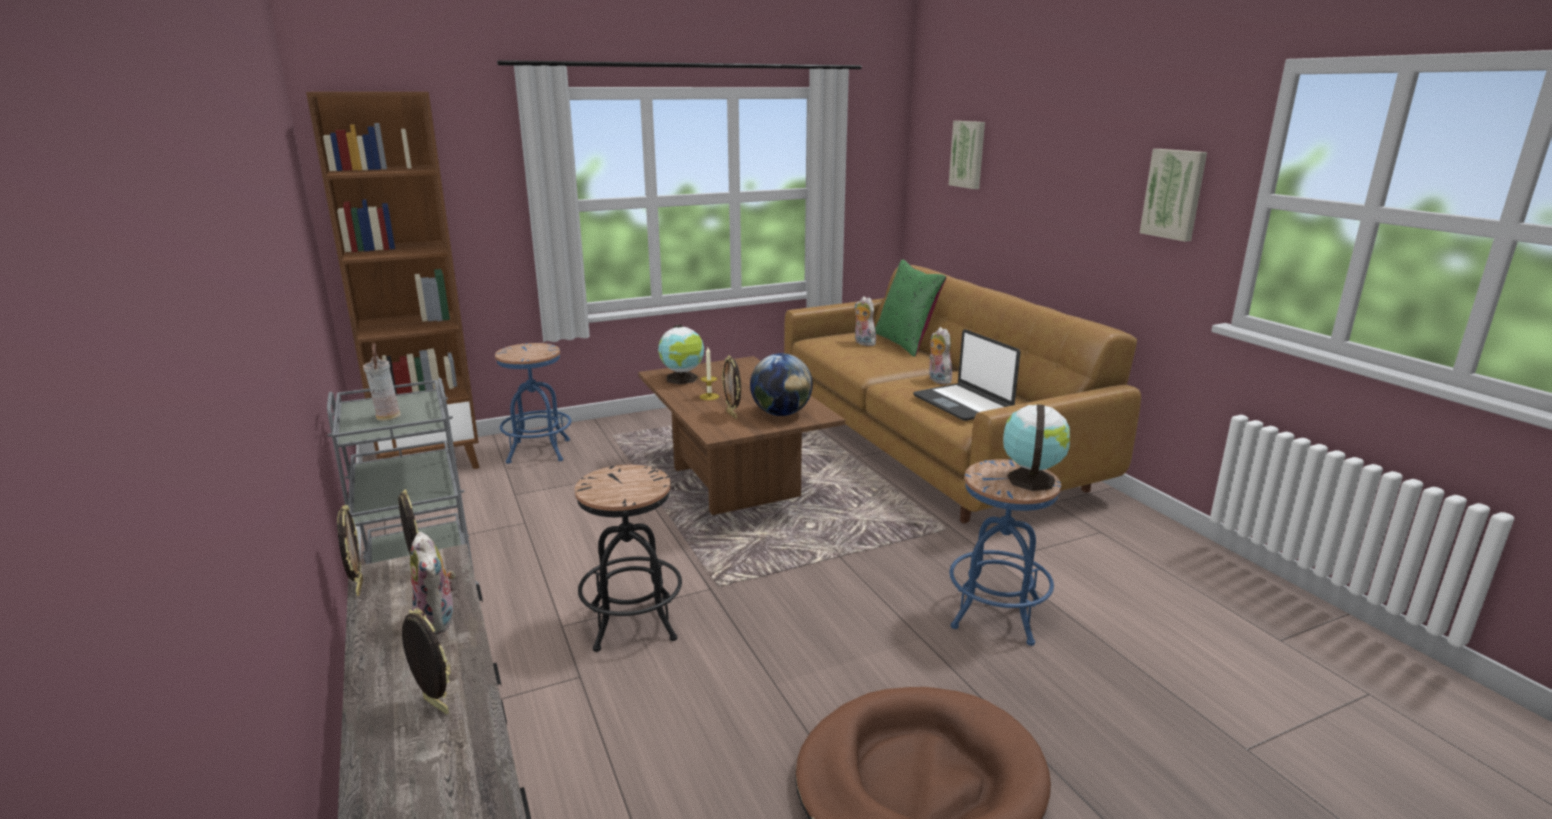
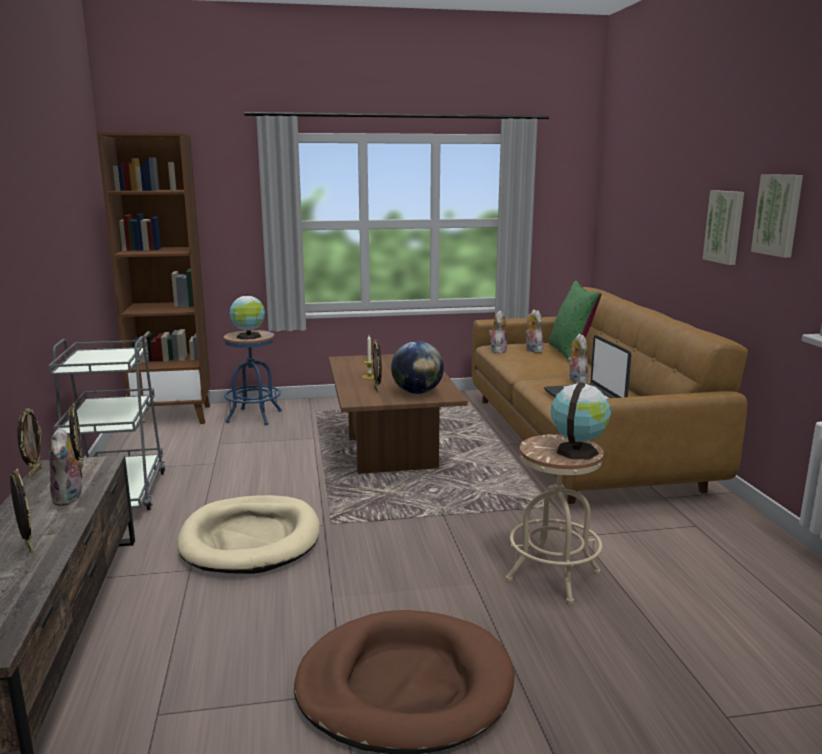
camera: 15 degrees right, 5 degrees down
vase [363,343,401,421] -> none
black stool [575,465,682,652] -> beige dog bed [177,495,320,574]
globe [658,325,704,384] -> globe moved to [230,294,265,340]
picture [949,121,985,189] -> picture moved to [703,190,744,265]
blue stool [949,459,1061,646] -> beige stool [506,434,604,604]
none -> plush toy [489,310,507,354]

